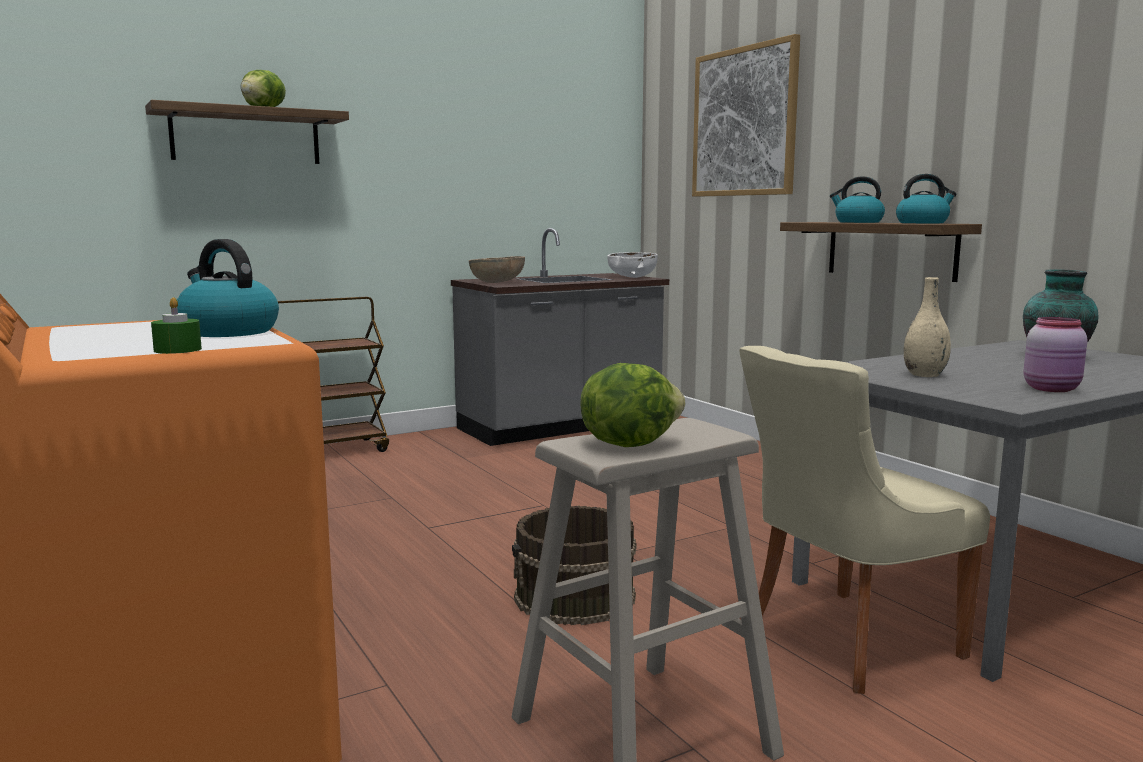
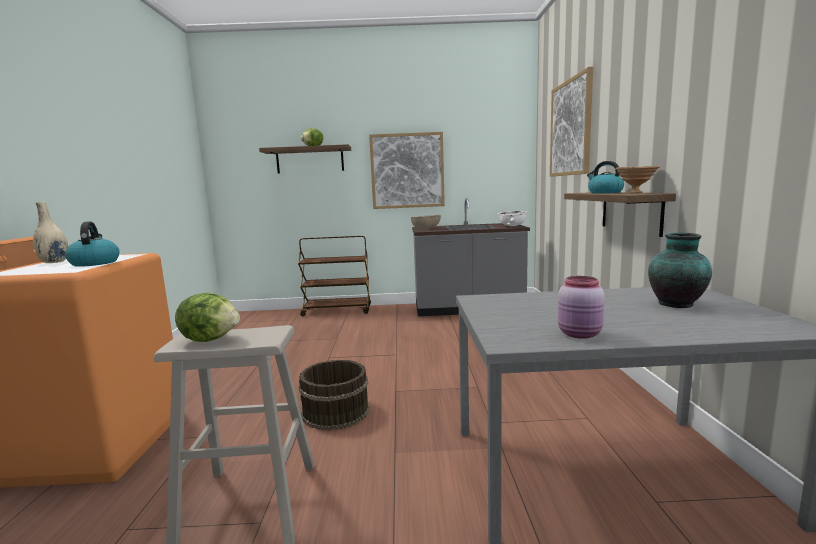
camera: 30 degrees right, 0 degrees up
green candle [151,297,202,354] -> none
beige chair [739,346,990,694] -> none
kettle [896,174,956,223] -> brown bowl [615,166,660,194]
beige vase [904,277,951,377] -> beige vase moved to [33,202,69,263]
none -> picture [369,132,445,209]

